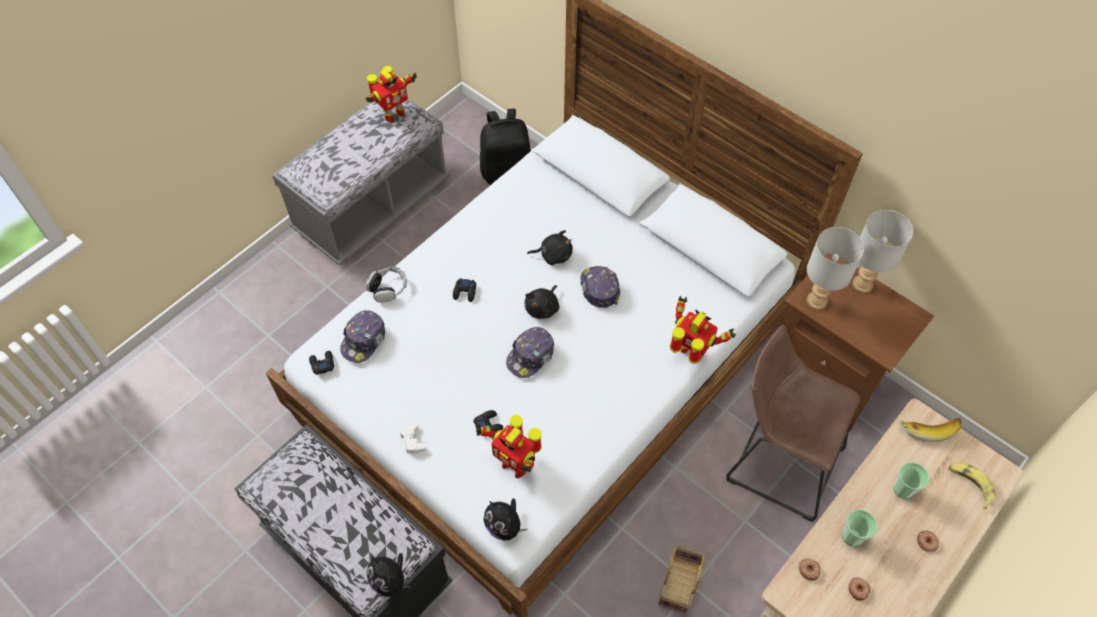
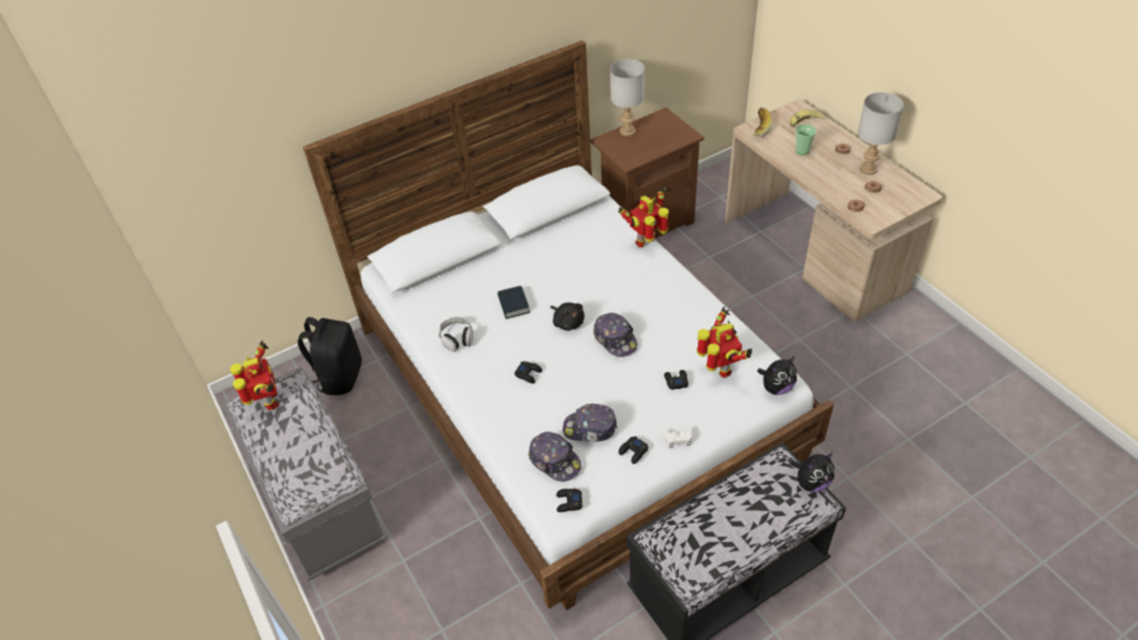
camera: 70 degrees left, 10 degrees down
headphones [366,266,407,303] -> headphones moved to [439,317,473,352]
toy robot [475,415,542,478] -> toy robot turned 75 degrees counterclockwise [697,307,752,378]
black plush toy [527,230,573,265] -> book [497,286,530,319]
cap [580,266,620,308] -> cap moved to [563,404,617,442]
basket [658,545,705,614] -> none
brown stool [726,325,860,522] -> none
grey table lamp [807,227,864,310] -> grey table lamp moved to [858,92,904,175]
cup [842,510,877,546] -> none
none -> black game controller [619,436,648,464]

